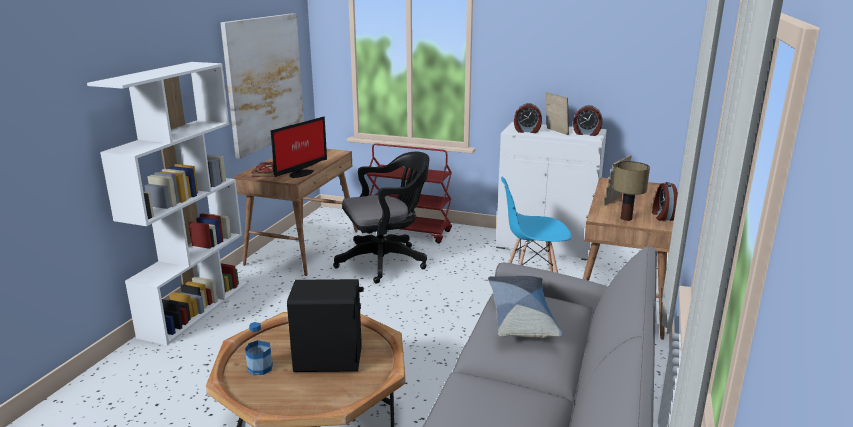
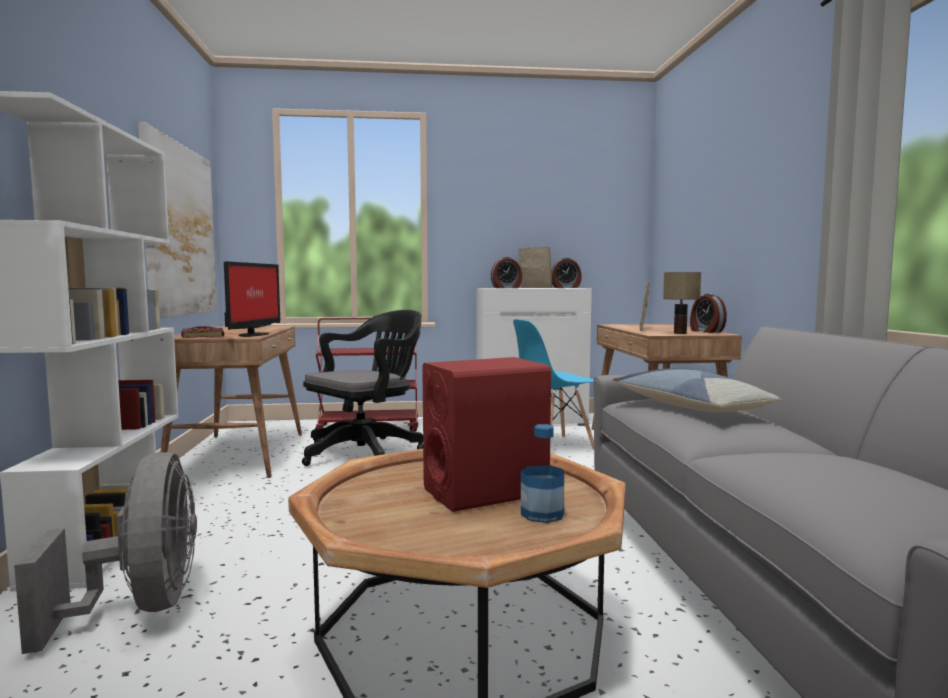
camera: 25 degrees left, 15 degrees down
bottle [245,322,273,375] -> bottle moved to [521,424,564,523]
black speaker [287,279,364,372] -> red speaker [422,357,551,512]
none -> grey fan [14,452,197,654]

